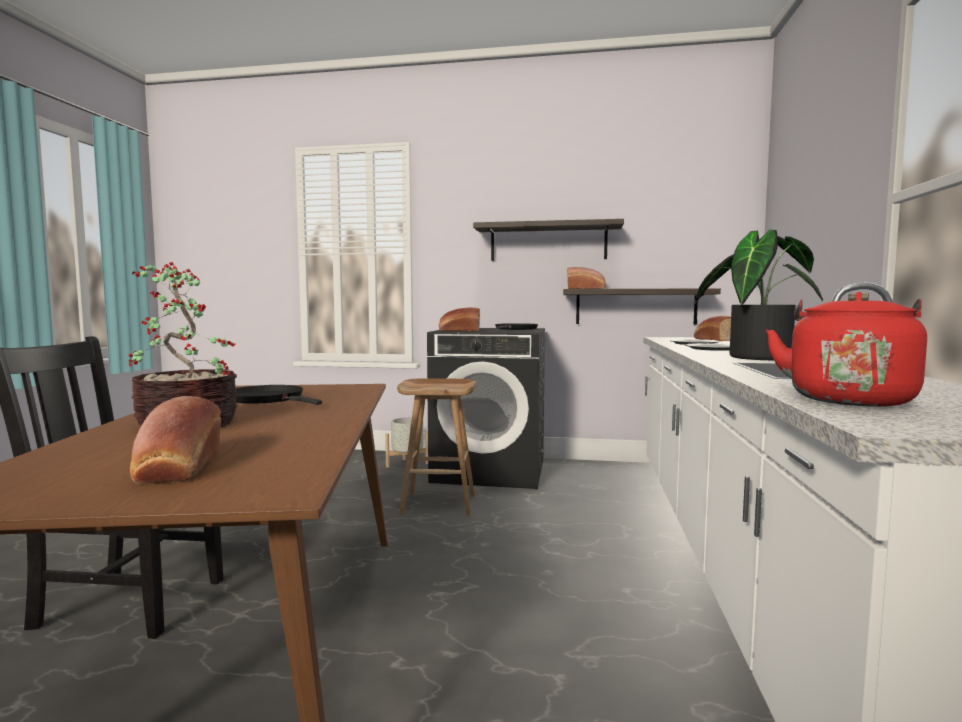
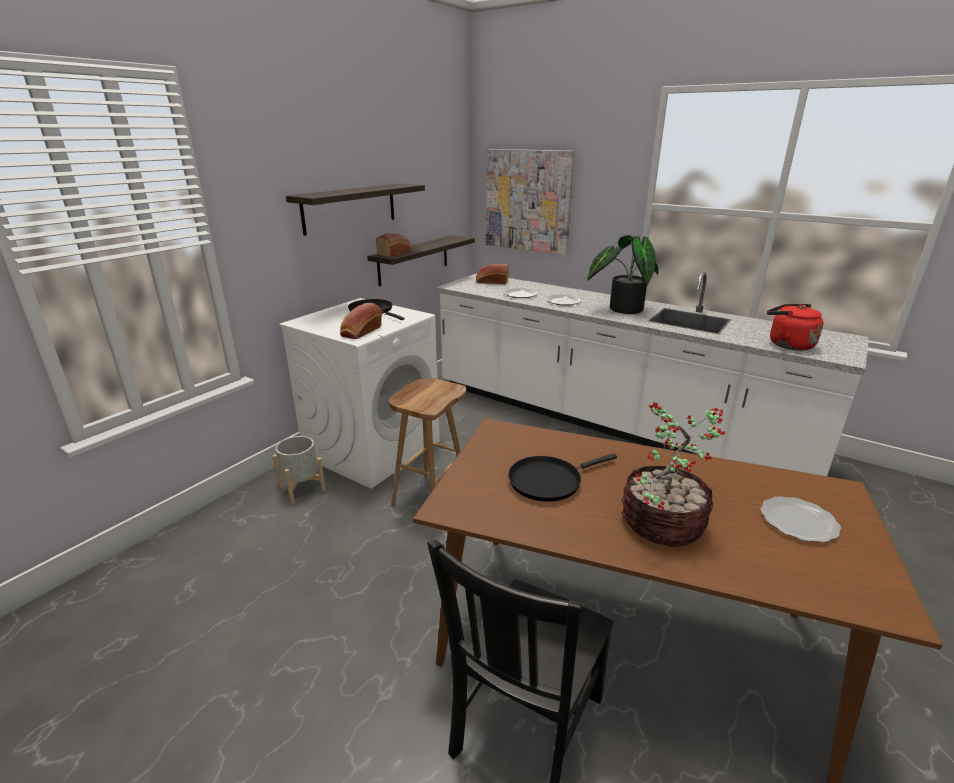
camera: 65 degrees left, 20 degrees up
bread [130,396,221,484] -> plate [760,496,841,543]
black washing machine [427,328,545,489] -> white washing machine [279,298,440,489]
none -> picture [486,149,575,255]

